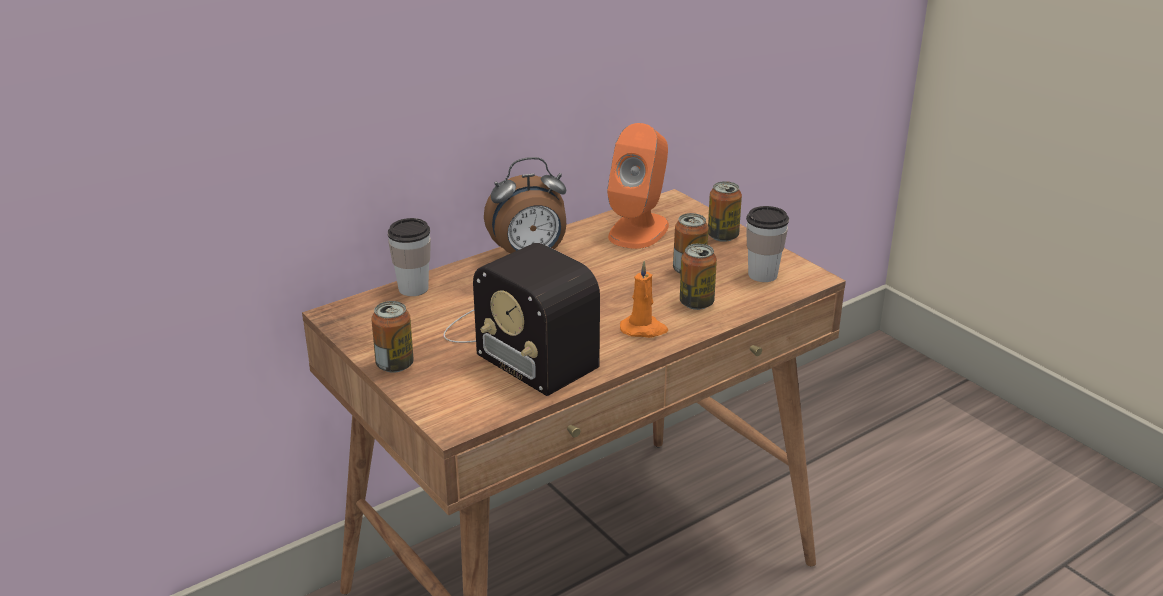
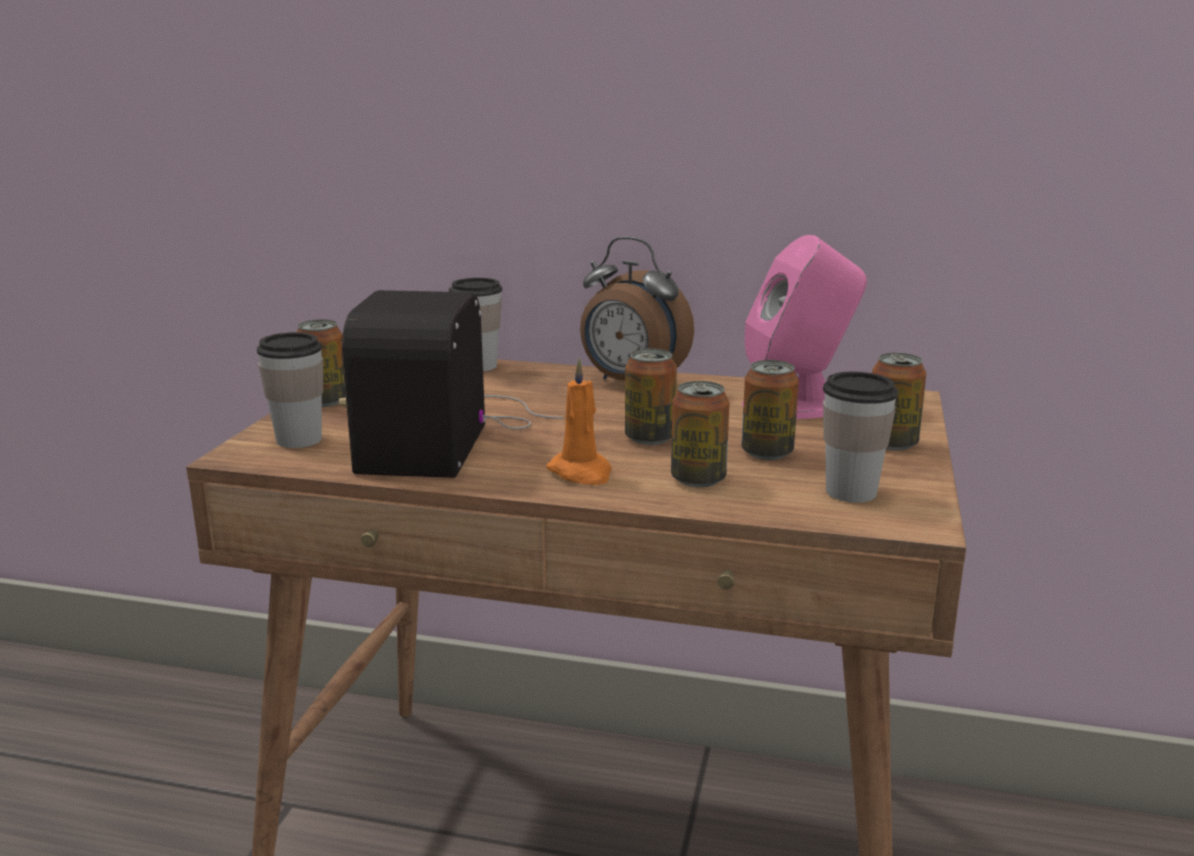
camera: 50 degrees right, 10 degrees down
orange speaker [607,123,669,249] -> pink speaker [742,235,867,419]
none -> cup [257,332,323,448]
none -> can [625,348,677,445]

